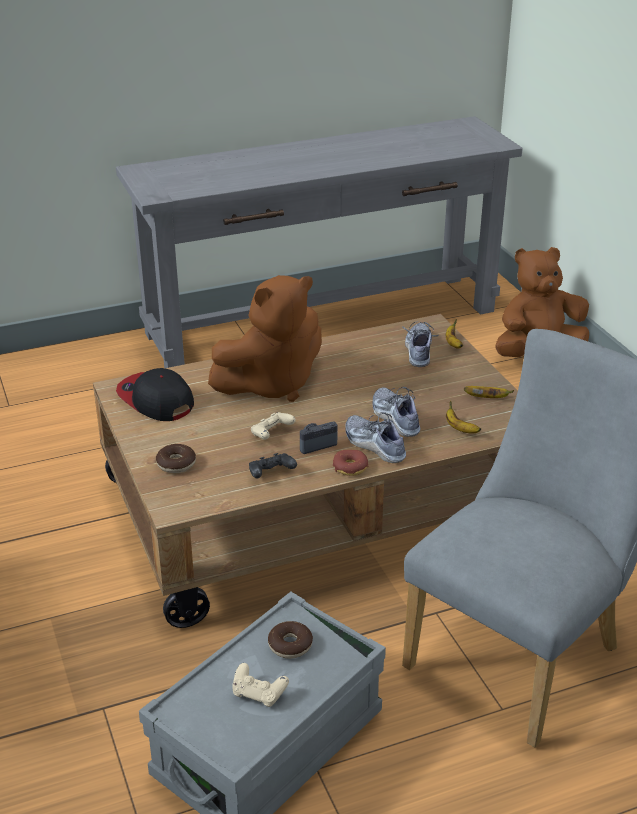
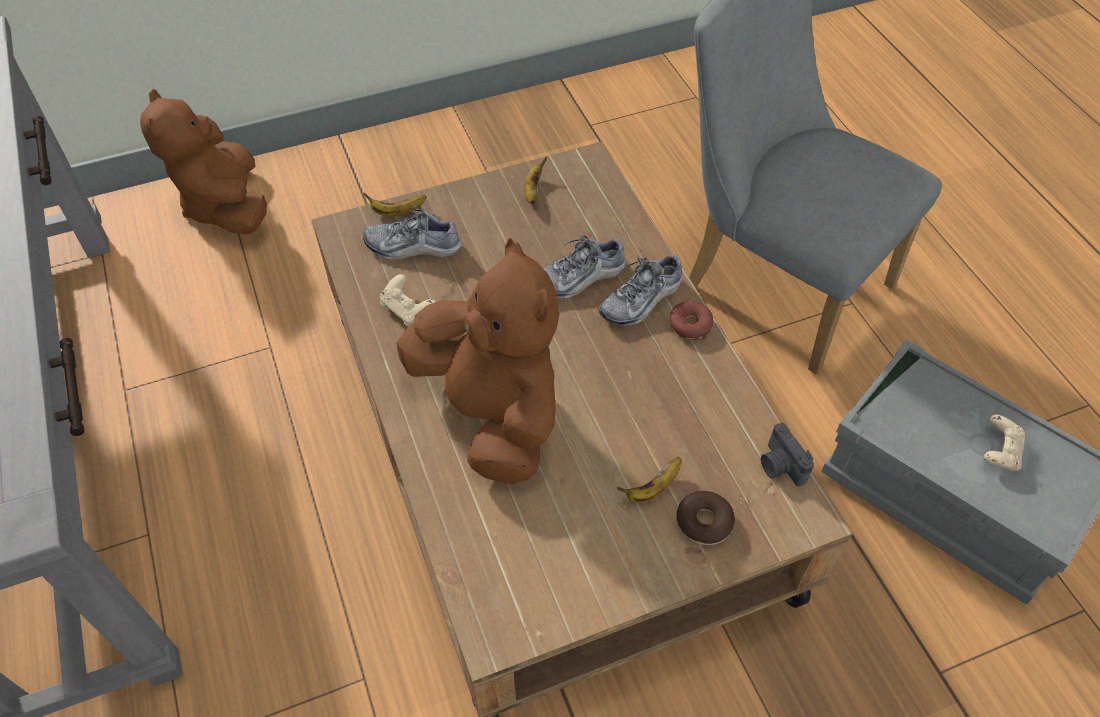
camera: 90 degrees left, 20 degrees up
cap [116,368,194,421] -> none
black game controller [249,453,297,479] -> none
beige game controller [251,412,296,440] -> beige game controller moved to [380,274,436,326]
donut [268,621,313,659] -> none
camera [300,422,337,454] -> camera moved to [761,423,814,486]
banana [446,401,481,434] -> banana moved to [617,457,682,503]

